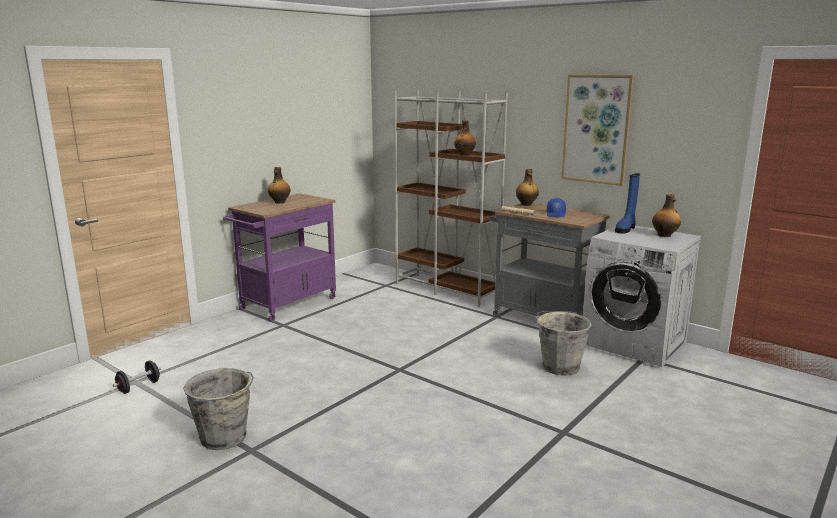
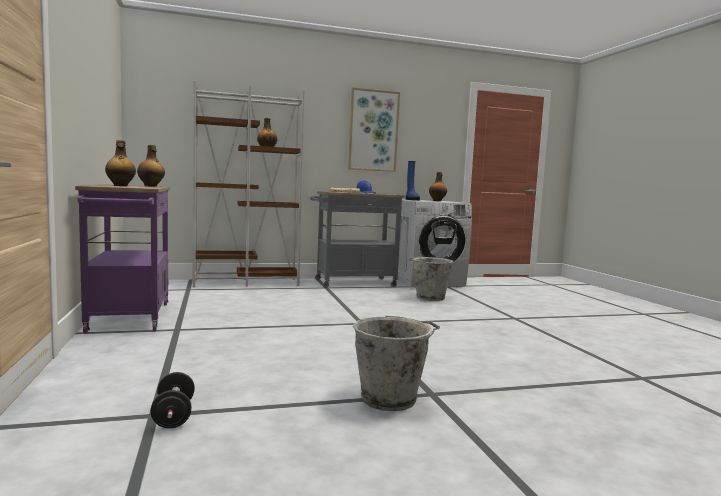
camera: 55 degrees left, 10 degrees down
bottle [516,169,539,206] -> bottle moved to [137,145,165,187]

